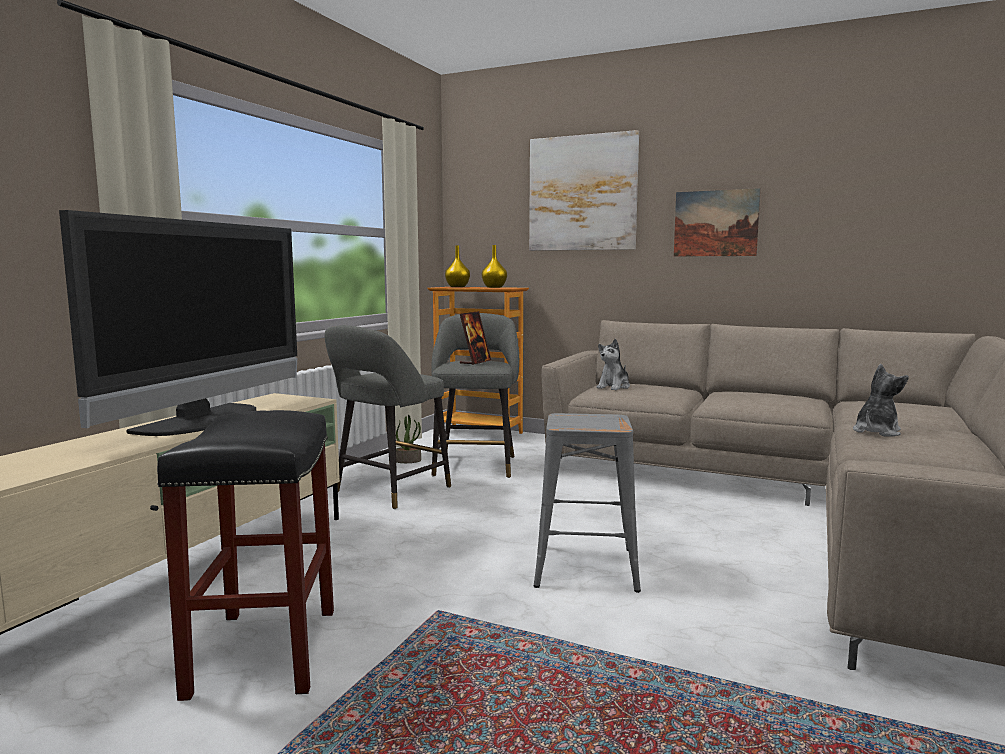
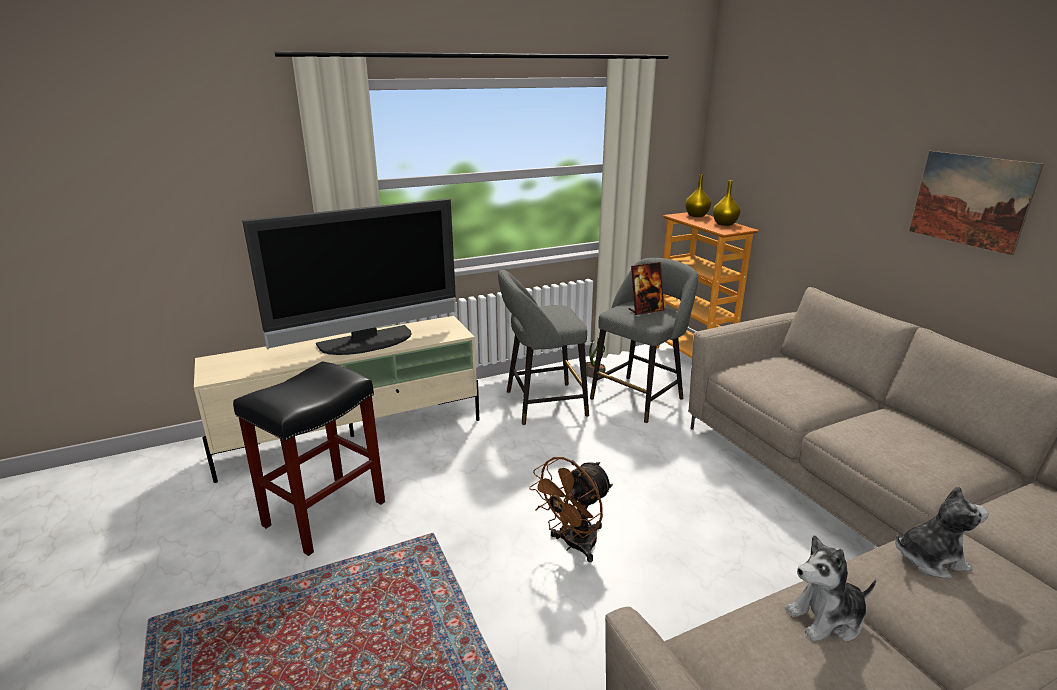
camera: 40 degrees right, 15 degrees up
picture [529,130,639,251] -> none
grey stool [534,413,641,593] -> brown fan [529,457,613,562]
plush toy [596,339,630,390] -> plush toy moved to [785,535,876,642]

